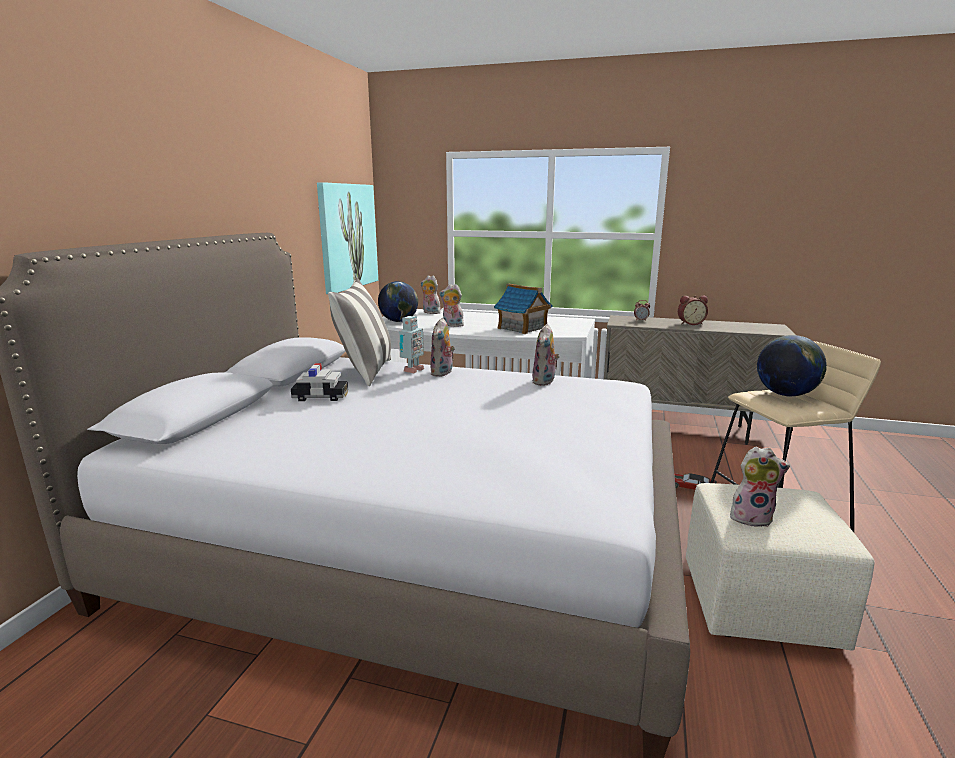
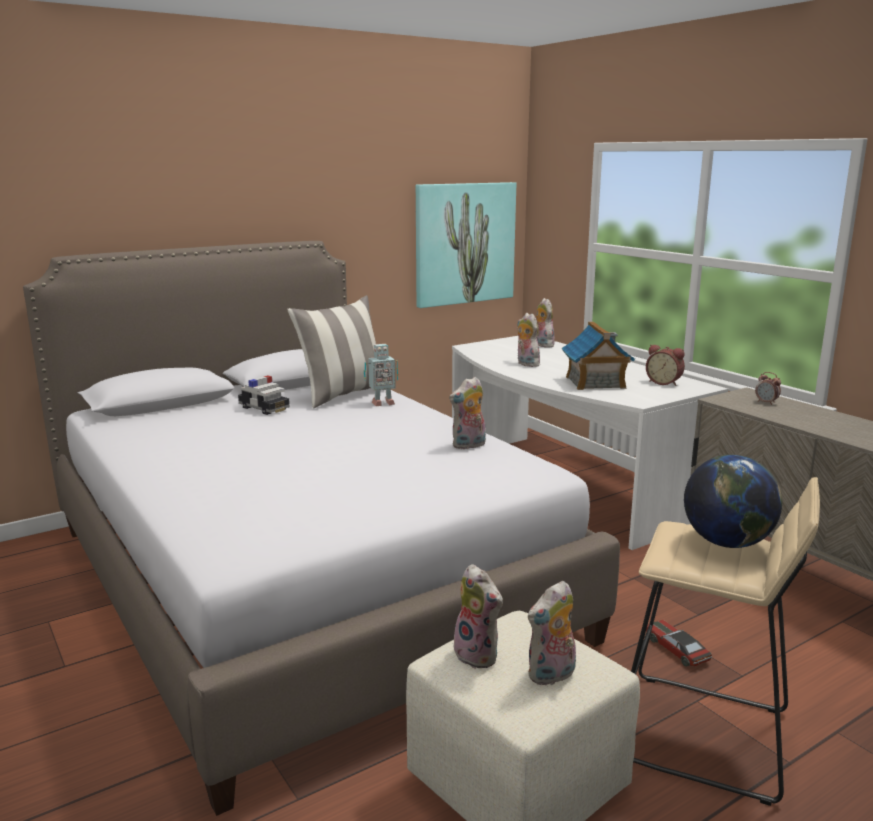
camera: 40 degrees right, 0 degrees up
globe [378,281,418,322] -> none
plush toy [430,318,455,377] -> plush toy moved to [528,581,576,687]
alarm clock [678,295,708,325] -> alarm clock moved to [646,345,685,386]

